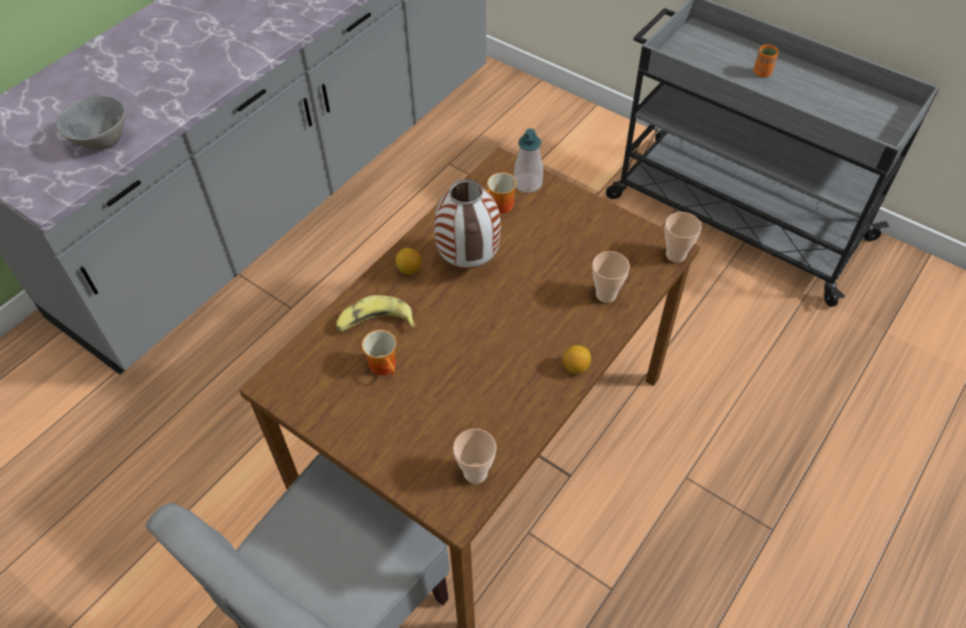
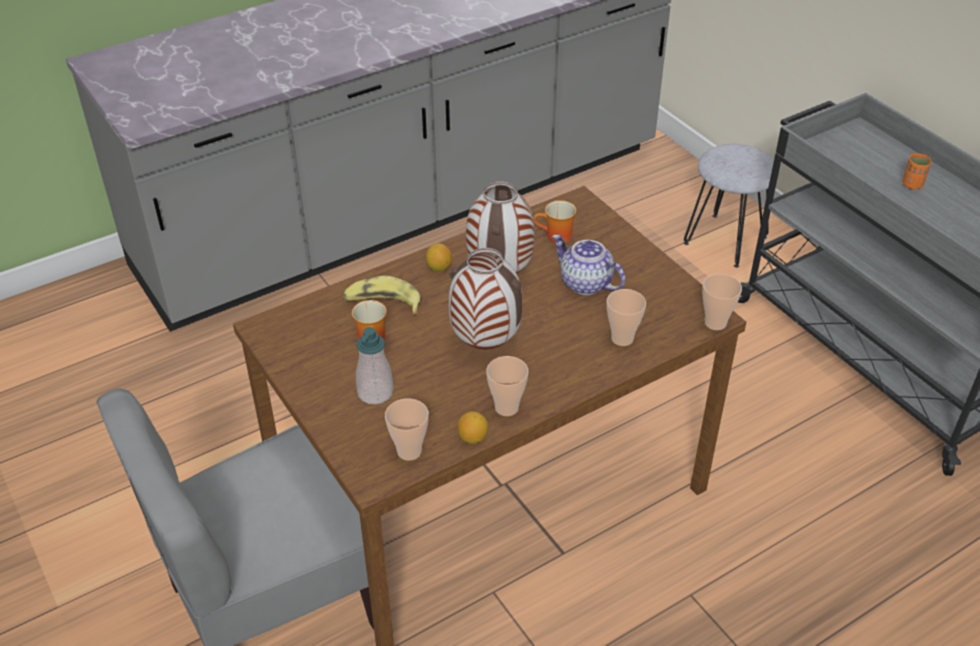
camera: 20 degrees right, 10 degrees down
grey bowl [56,96,126,150] -> none
soap dispenser [514,129,543,193] -> soap dispenser moved to [356,327,393,405]
lemon [563,345,591,374] -> lemon moved to [457,411,488,444]
none -> vase [449,248,522,350]
none -> cup [486,356,528,416]
none -> teapot [552,235,625,295]
none -> grey stool [683,144,779,268]

